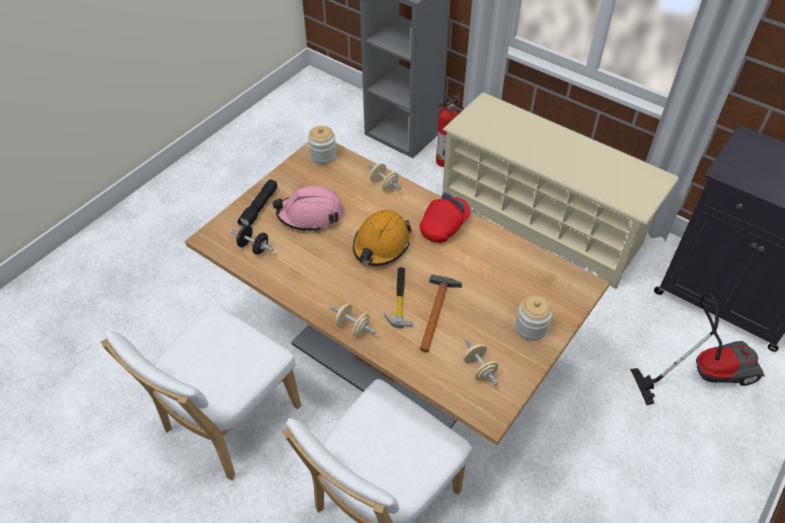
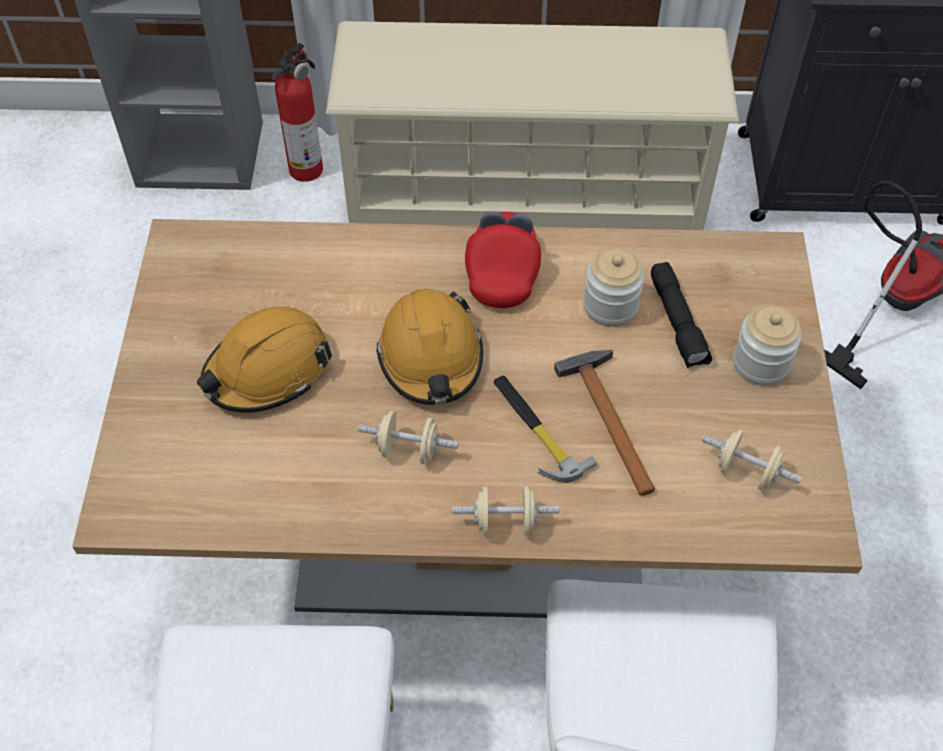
camera: 35 degrees left, 5 degrees up
black dumbbell [231,225,274,255] -> none
black flashlight [238,179,277,226] -> black flashlight moved to [651,262,712,368]
pink hard hat [272,185,344,232] -> orange hard hat [197,307,332,413]
jar [308,126,336,164] -> jar moved to [583,248,644,327]
beige dumbbell [368,163,402,191] -> beige dumbbell moved to [358,411,459,464]

